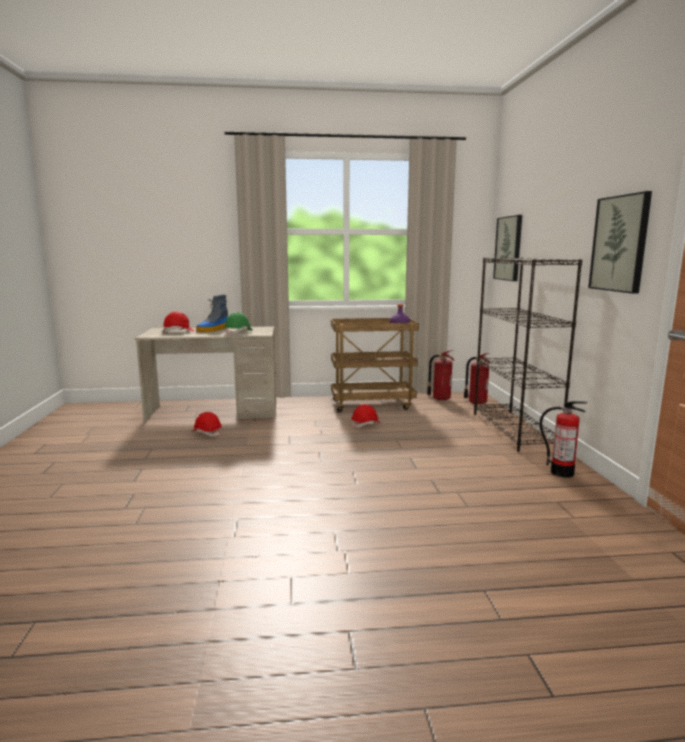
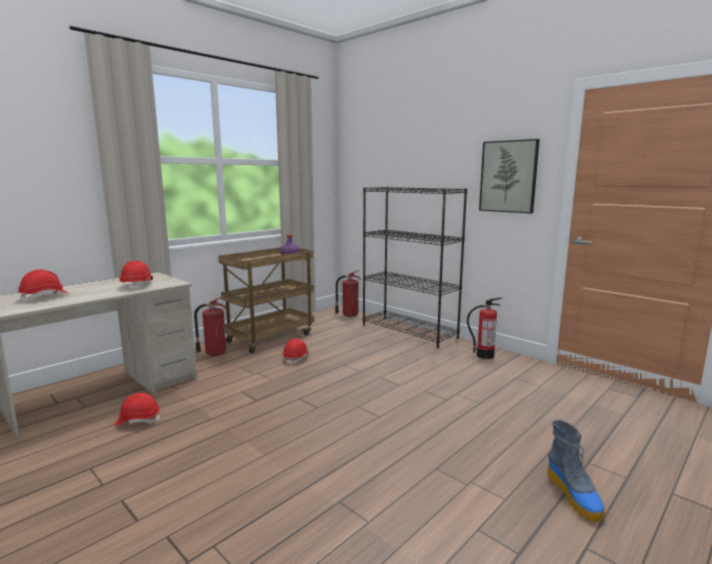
camera: 40 degrees left, 0 degrees up
boot [196,295,228,333] -> boot moved to [547,420,605,522]
green hard hat [224,312,253,335] -> red hard hat [119,261,153,290]
fire extinguisher [427,350,454,400] -> fire extinguisher moved to [194,297,227,357]
picture [493,215,522,281] -> none

